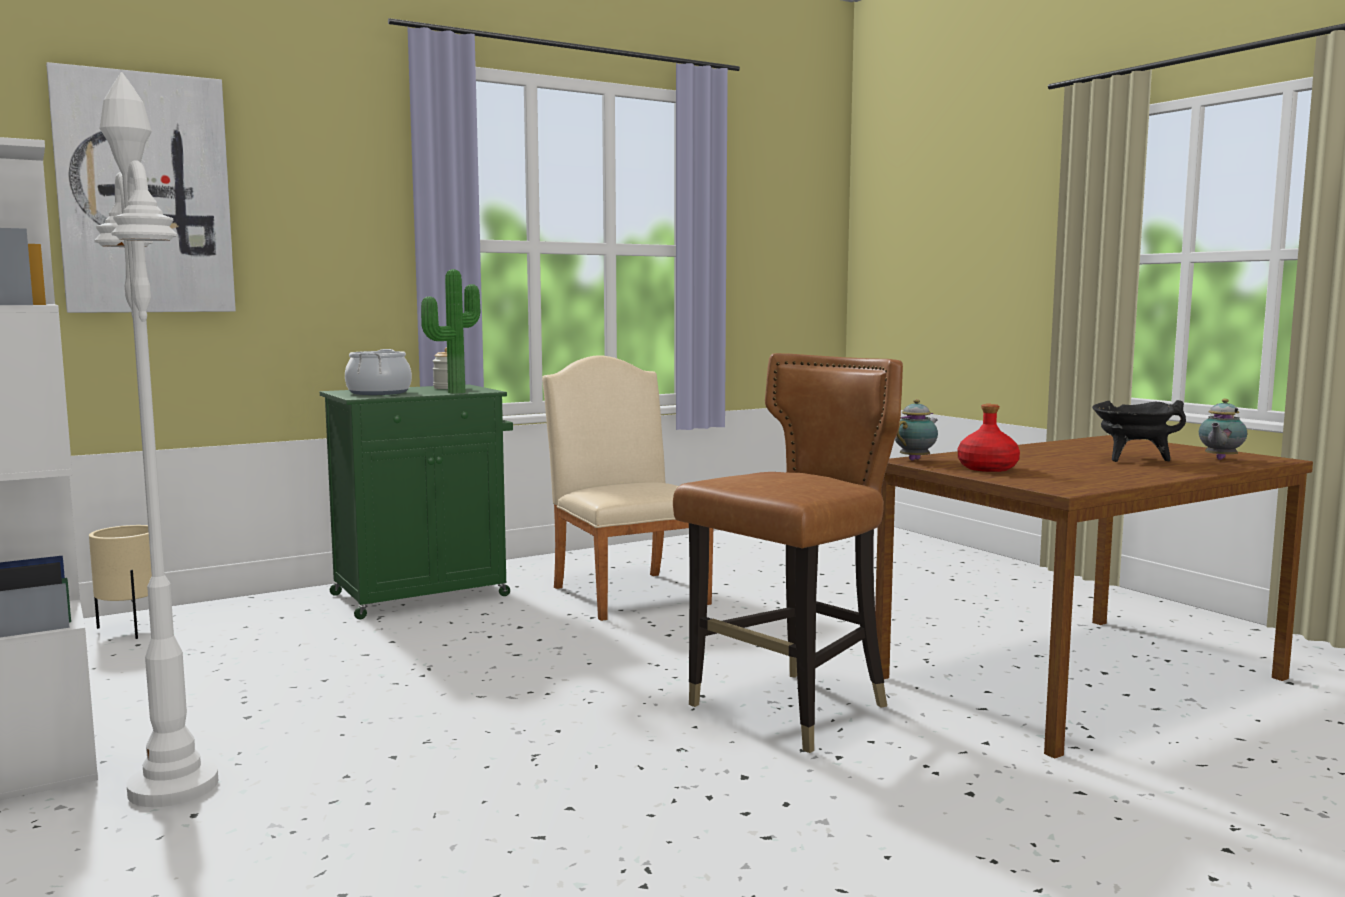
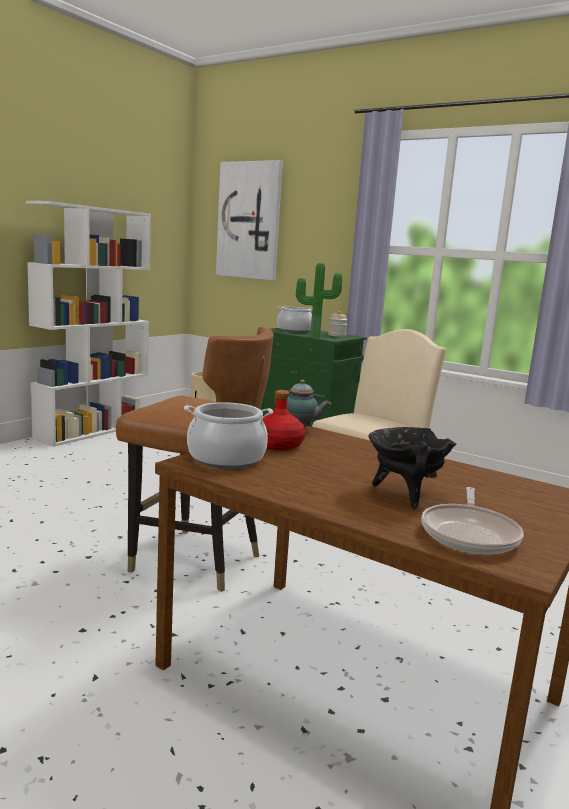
camera: 65 degrees right, 5 degrees up
white floor lamp [94,72,218,807] -> none
teapot [1199,399,1247,460] -> frying pan [421,487,524,555]
none -> cooking pot [184,402,273,469]

